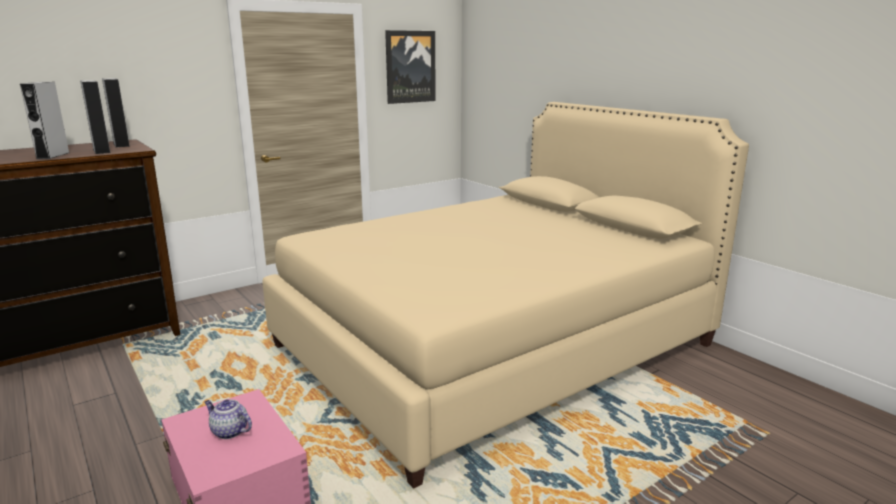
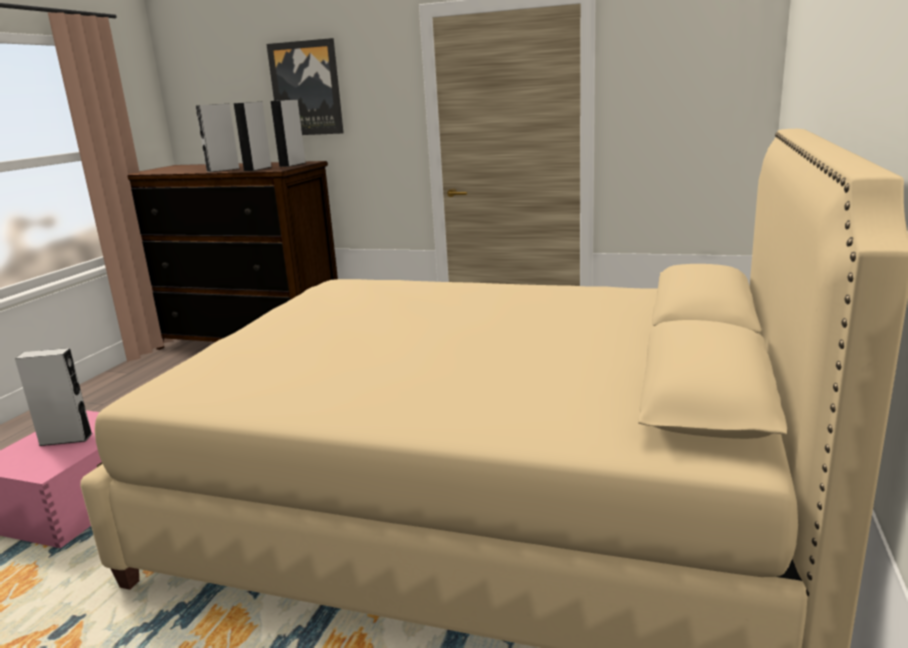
camera: 55 degrees right, 0 degrees up
teapot [204,399,252,439] -> grey speaker [15,348,92,446]
picture [385,30,436,104] -> picture moved to [266,38,344,135]

